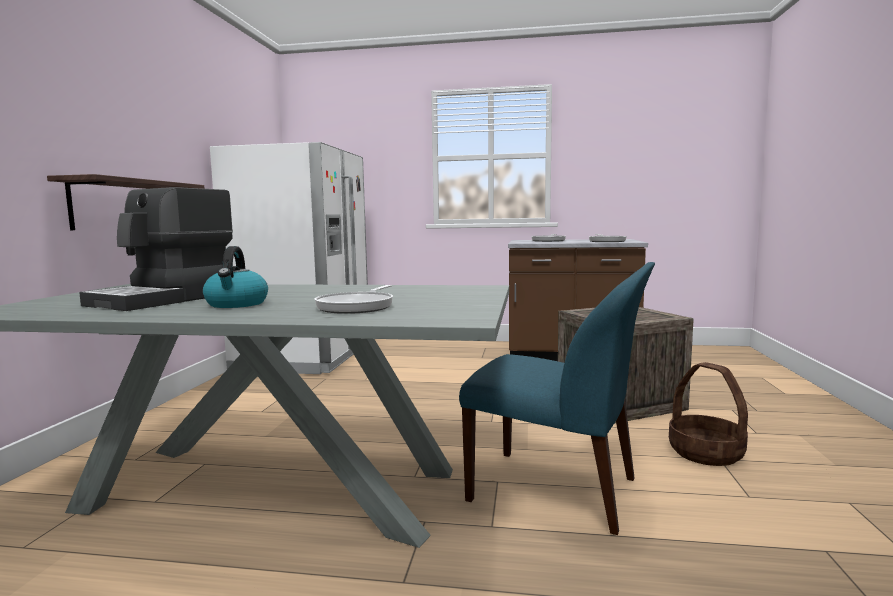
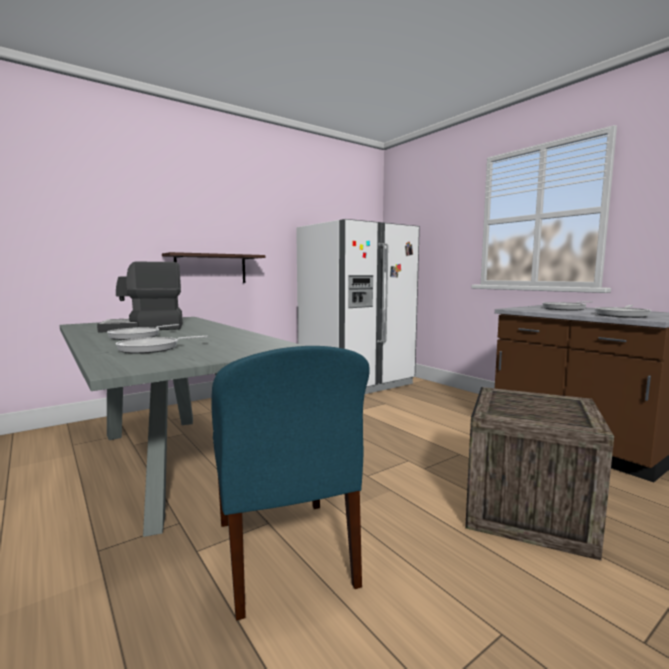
camera: 45 degrees right, 0 degrees up
kettle [203,246,268,308] -> frying pan [107,324,179,340]
basket [669,362,748,466] -> none

